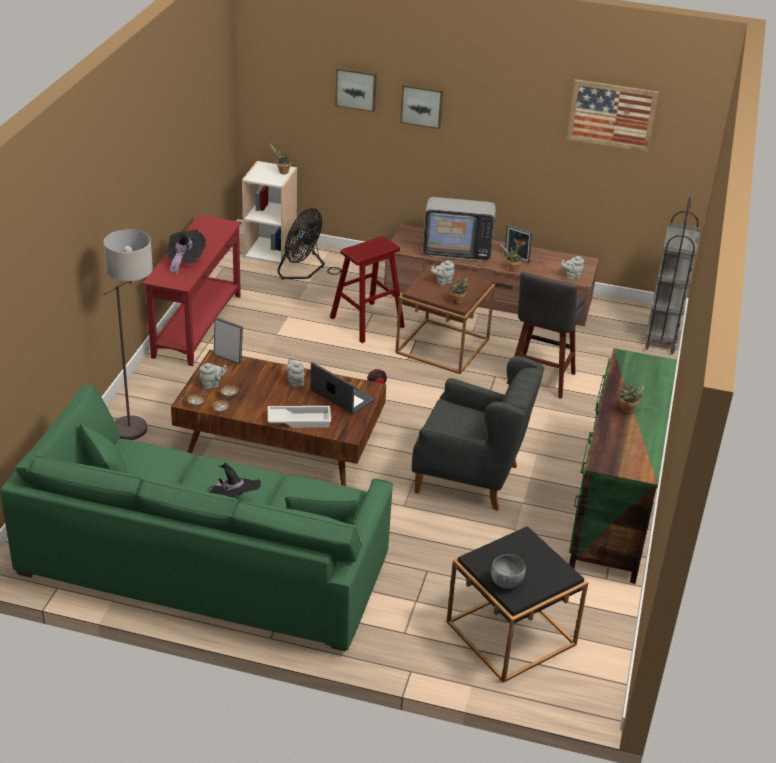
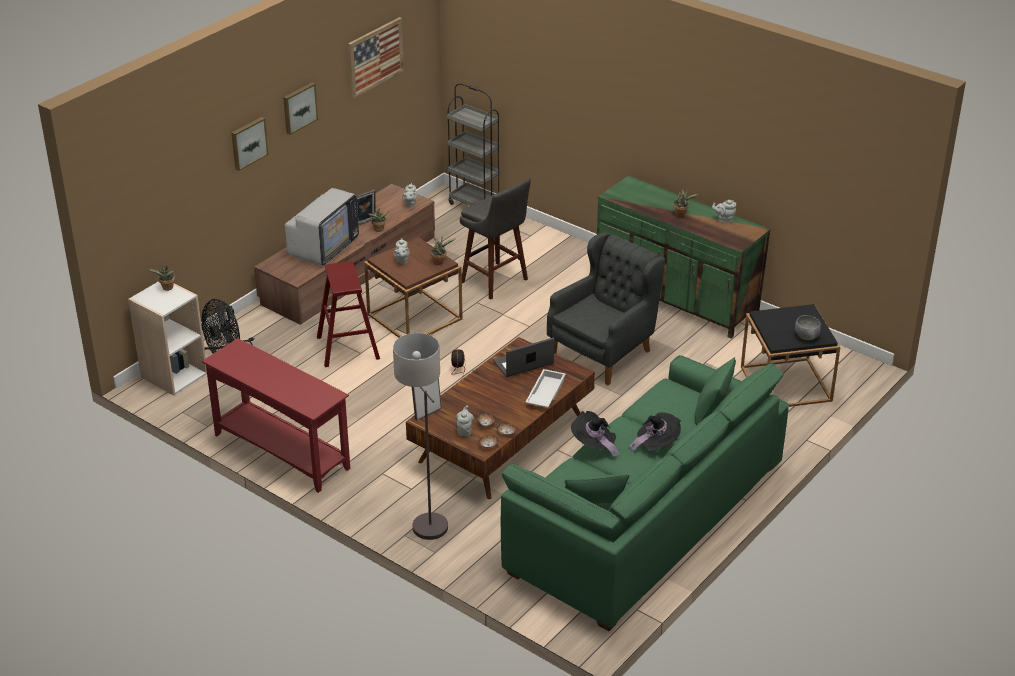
camera: 65 degrees left, 0 degrees up
black hat [167,230,206,275] -> black hat moved to [571,411,620,460]
grey teapot [286,356,305,387] -> grey teapot moved to [712,200,736,223]
picture [335,67,377,112] -> picture moved to [283,83,318,135]

